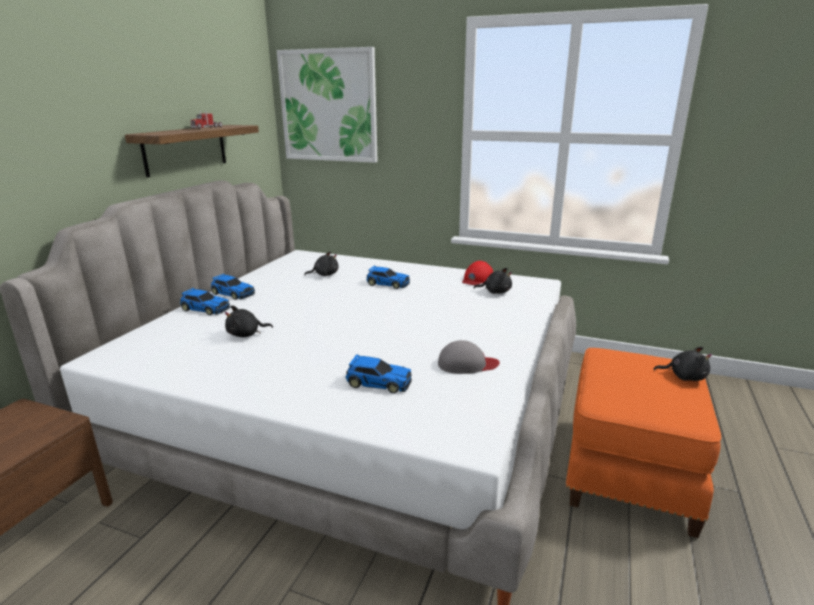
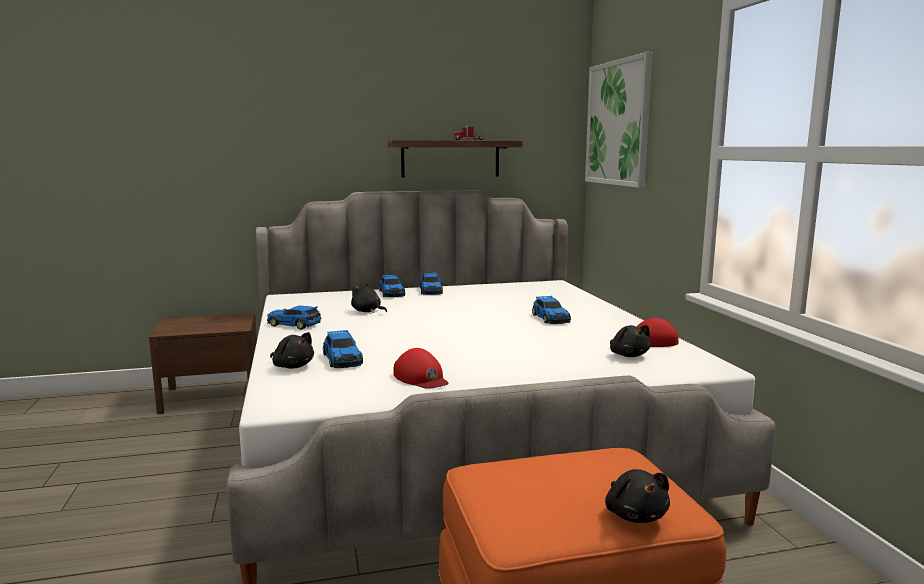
camera: 55 degrees right, 10 degrees down
black plush toy [304,252,338,276] -> black plush toy moved to [270,332,314,369]
grey cap [438,340,500,374] -> red cap [393,348,449,389]
none -> toy car [267,306,322,330]

